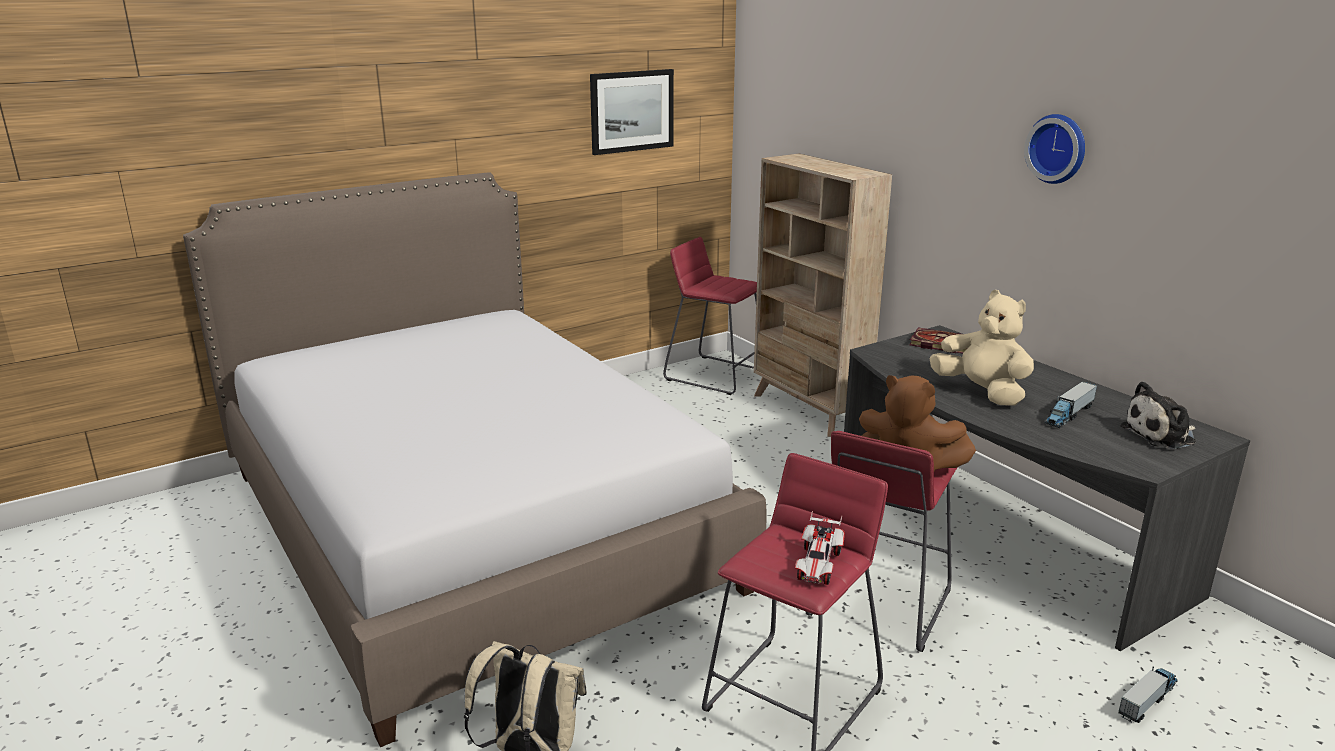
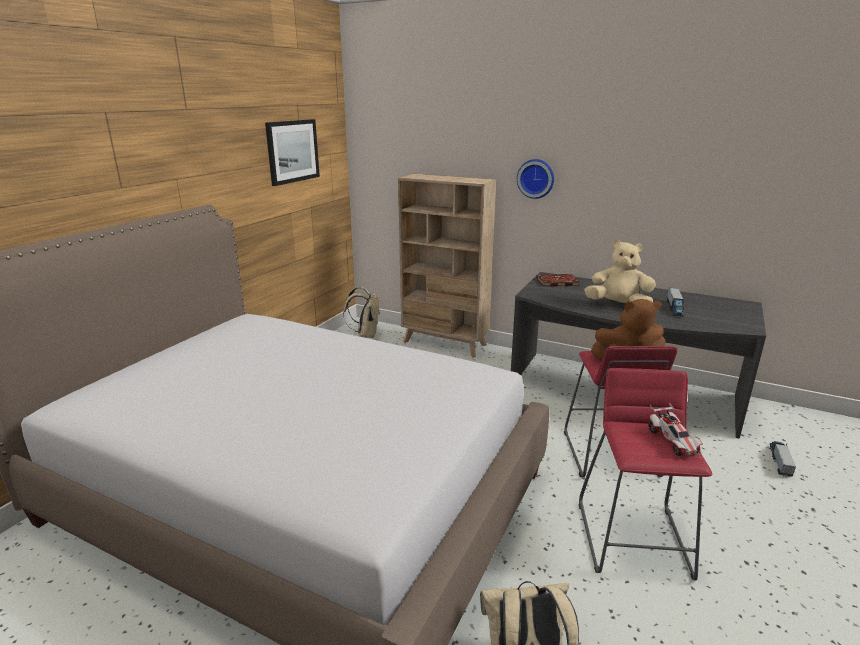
camera: 30 degrees left, 0 degrees up
red stool [663,237,757,395] -> beige backpack [343,287,380,338]
wall clock [1024,114,1085,184] -> wall clock moved to [517,159,554,199]
plush toy [1121,381,1196,449] -> none

